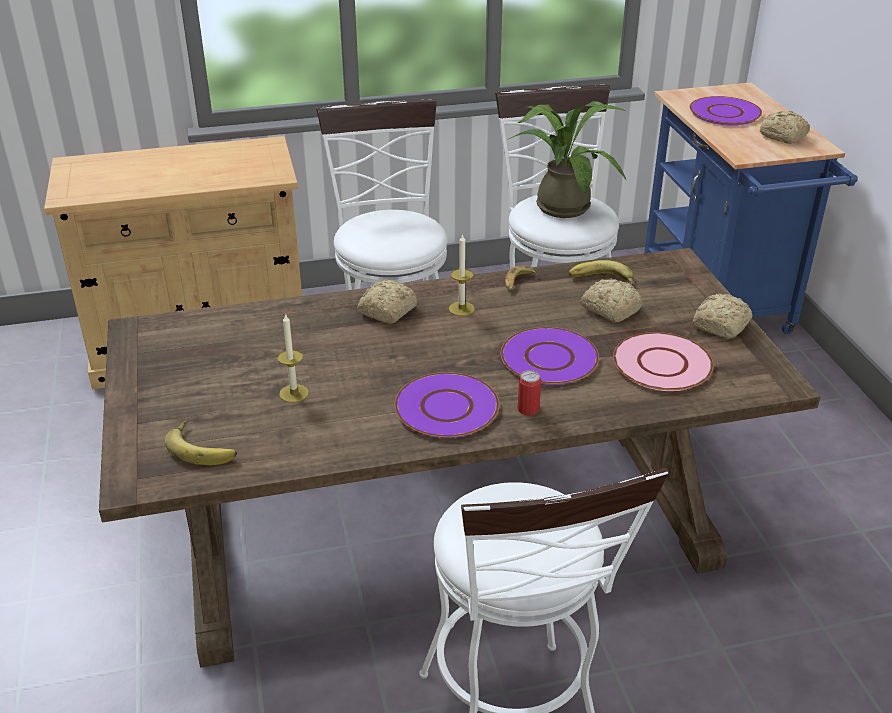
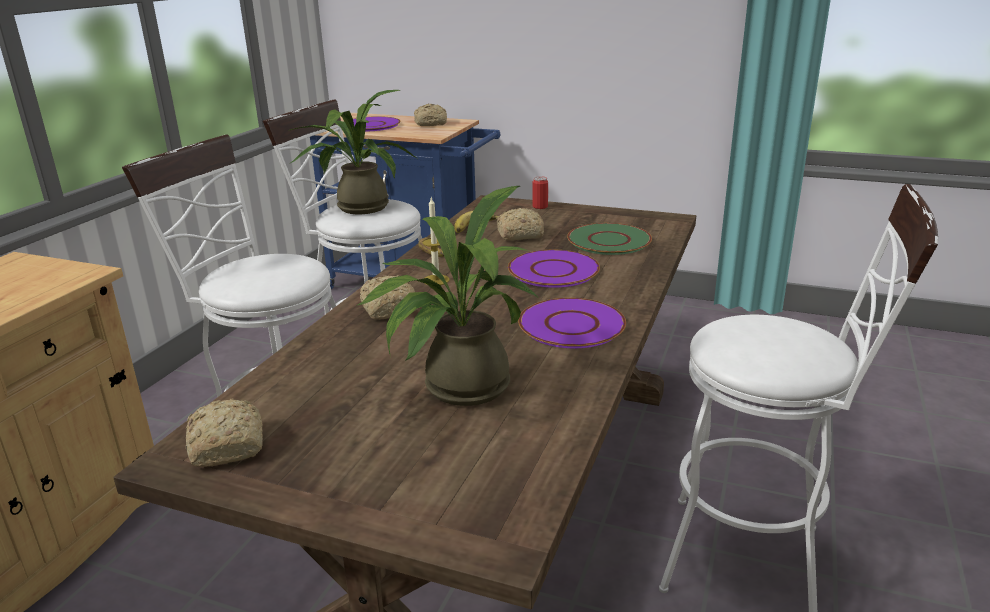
camera: 55 degrees left, 10 degrees down
banana [165,420,237,465] -> none
candle [277,313,309,403] -> potted plant [356,186,537,406]
can [518,370,541,416] -> can moved to [533,176,548,209]
pink plate [613,332,714,391] -> green plate [567,223,652,255]
bread [693,294,752,339] -> bread moved to [185,399,263,467]

